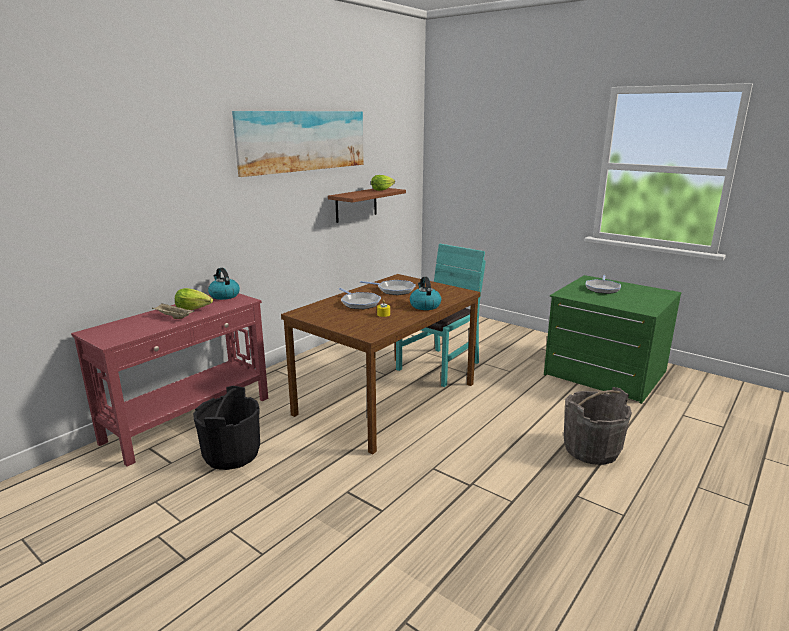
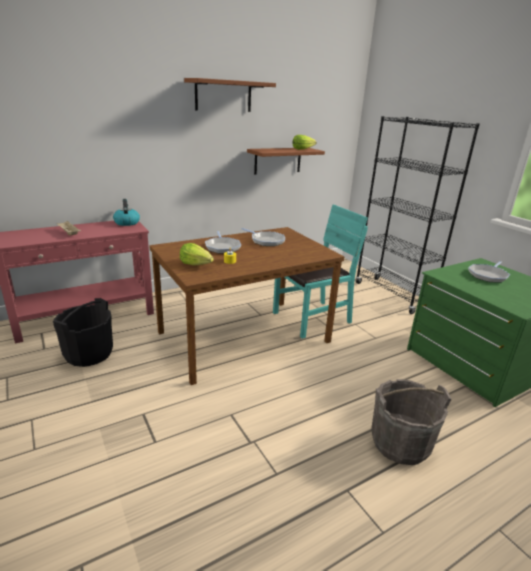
camera: 20 degrees right, 5 degrees up
lettuce [175,288,213,310] -> lettuce moved to [180,243,214,265]
picture [232,111,364,177] -> brown shelf [184,78,276,112]
kettle [410,277,441,310] -> none
none -> black bookcase [356,116,480,314]

